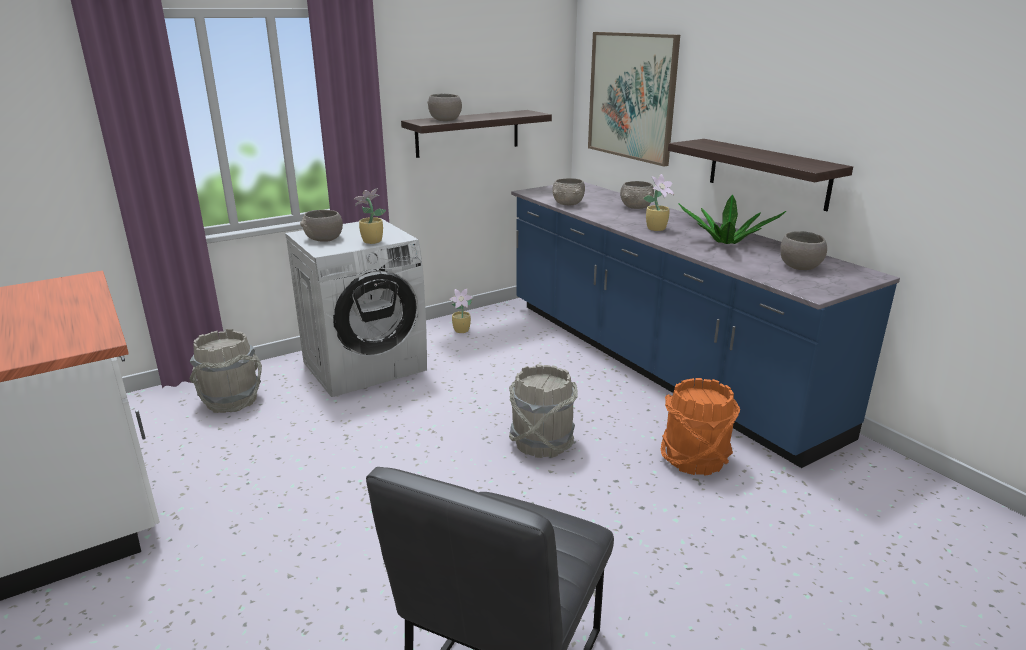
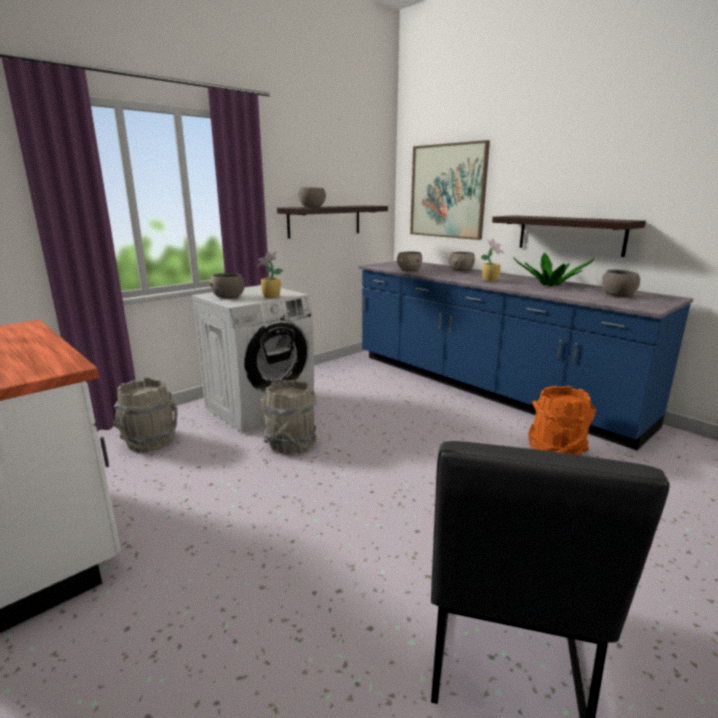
camera: 10 degrees left, 5 degrees down
potted plant [449,289,473,333] -> none
grey bucket [509,365,578,458] -> grey bucket moved to [261,380,317,454]

